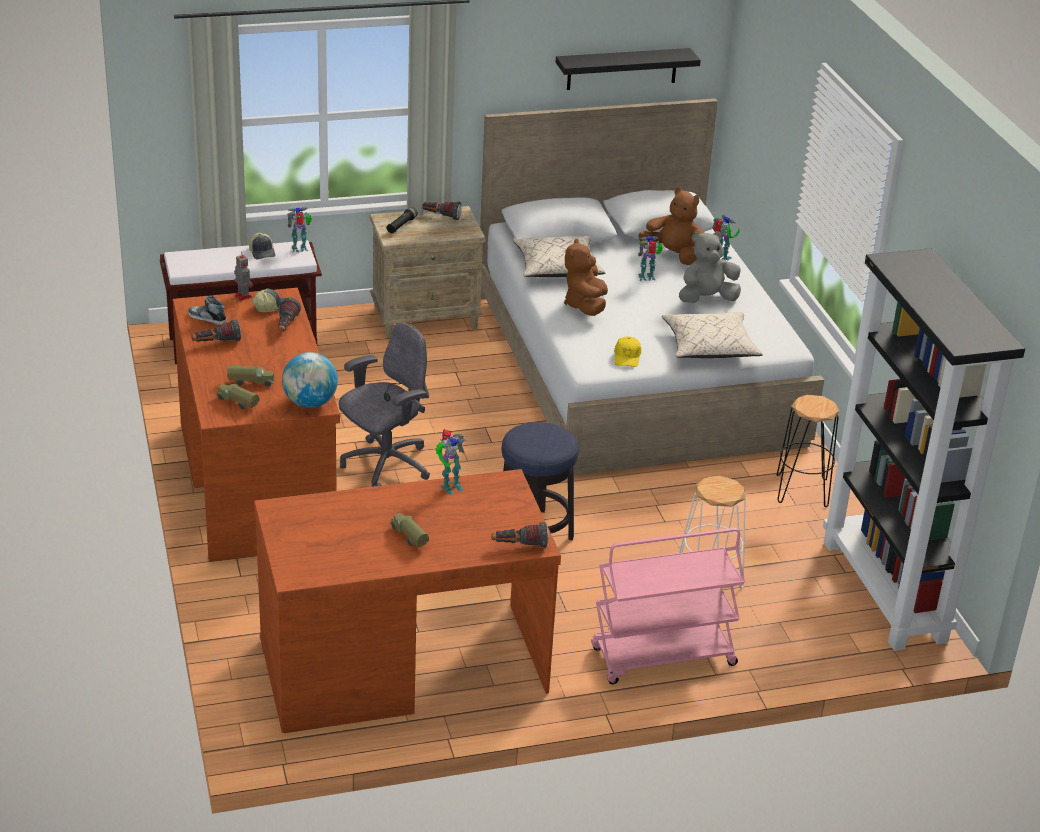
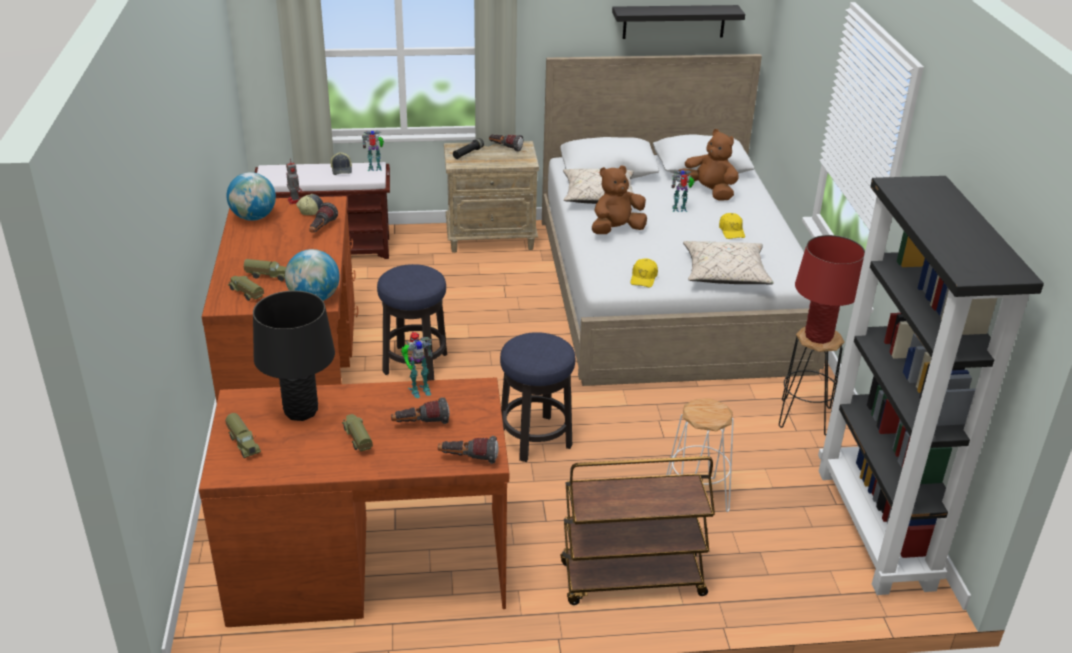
camera: 10 degrees right, 0 degrees up
shoe [188,295,226,325] -> globe [227,172,276,221]
flashlight [191,320,241,342] -> flashlight moved to [391,398,450,424]
grey office chair [339,322,430,487] -> stool [377,264,447,380]
brown plush toy [564,239,608,316] -> brown plush toy turned 45 degrees clockwise [592,165,647,234]
pink cart [591,528,745,684] -> brown cart [561,456,715,605]
grey plush toy [679,231,741,303] -> yellow cap [719,213,745,239]
toy robot [712,215,739,261] -> none
none -> toy truck [225,413,261,458]
none -> black table lamp [253,291,335,421]
none -> red table lamp [795,235,865,344]

